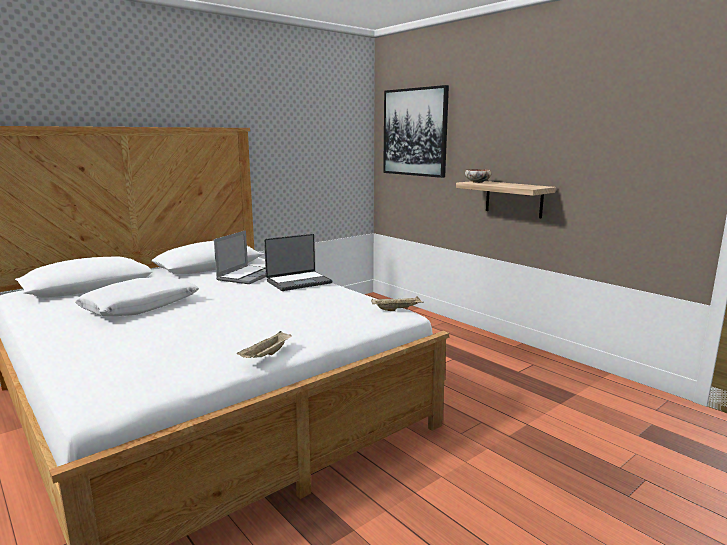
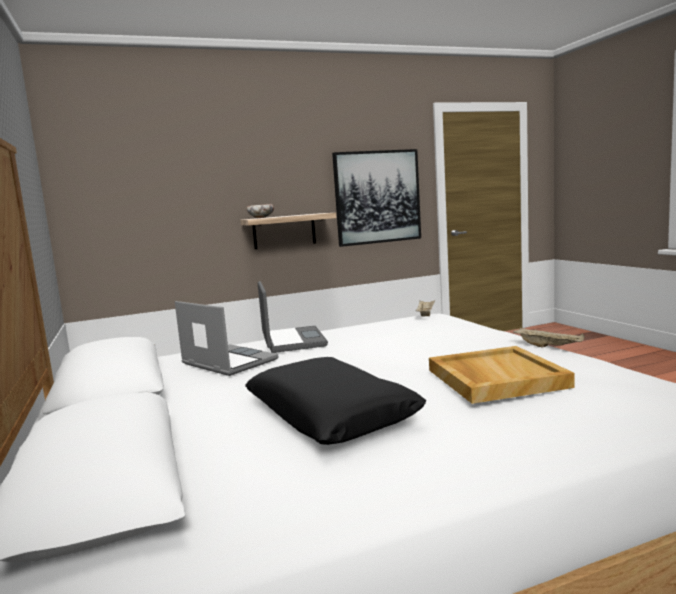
camera: 70 degrees left, 5 degrees down
white pillow [75,277,199,316] -> black pillow [245,357,426,445]
picture [383,85,449,178] -> picture moved to [332,149,421,247]
none -> beige tray [429,346,575,404]

